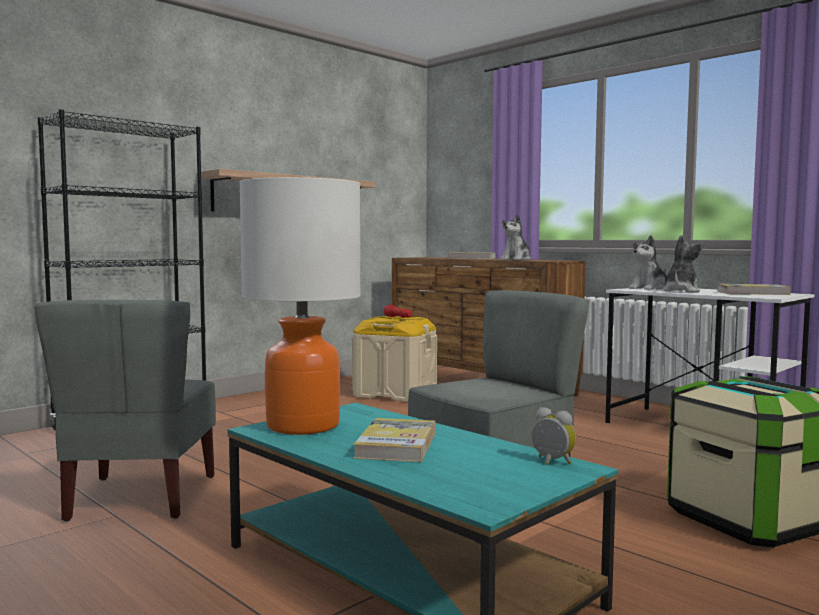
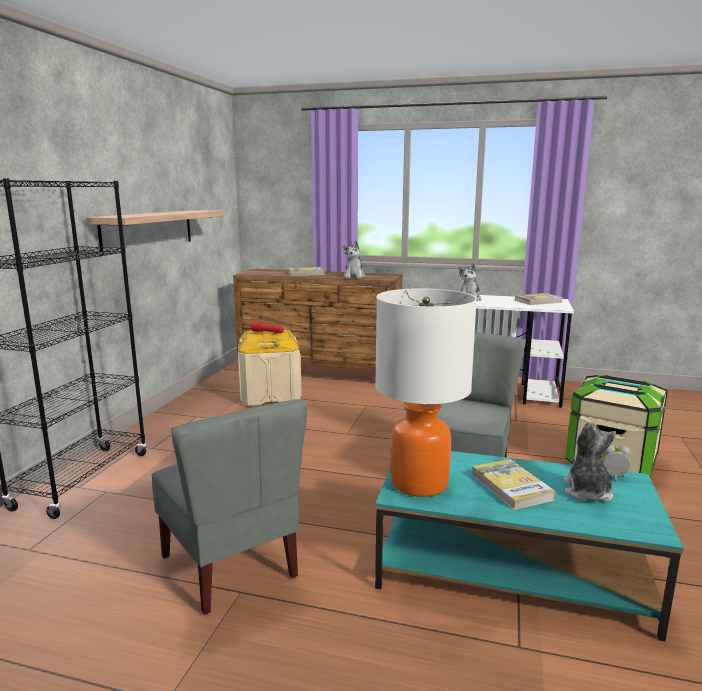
camera: 30 degrees left, 10 degrees up
plush toy [663,235,703,293] -> plush toy moved to [563,422,616,501]

